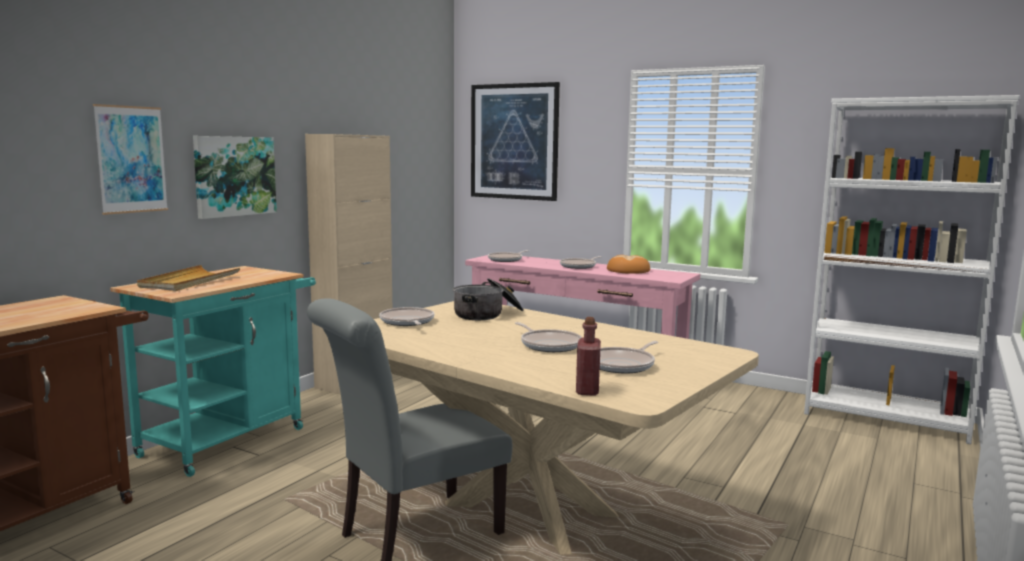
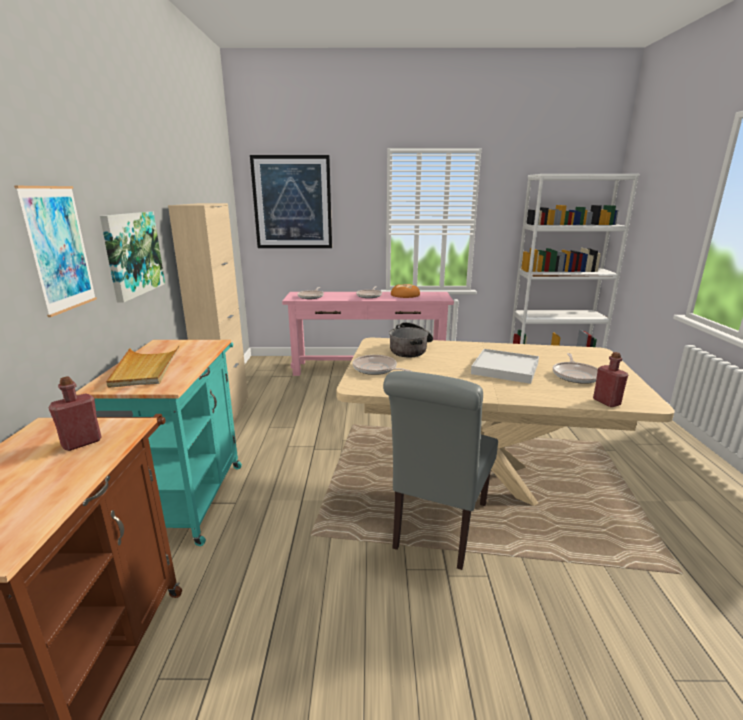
camera: 30 degrees left, 10 degrees up
frying pan [515,322,582,352] -> white tray [471,349,539,384]
none -> red bottle [48,376,101,451]

